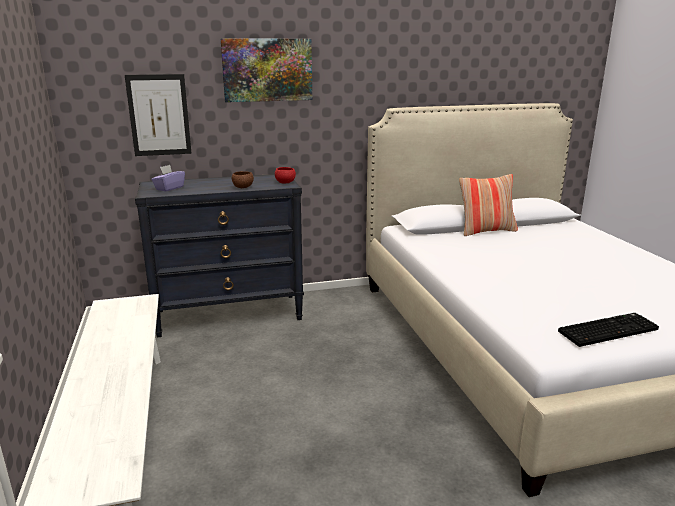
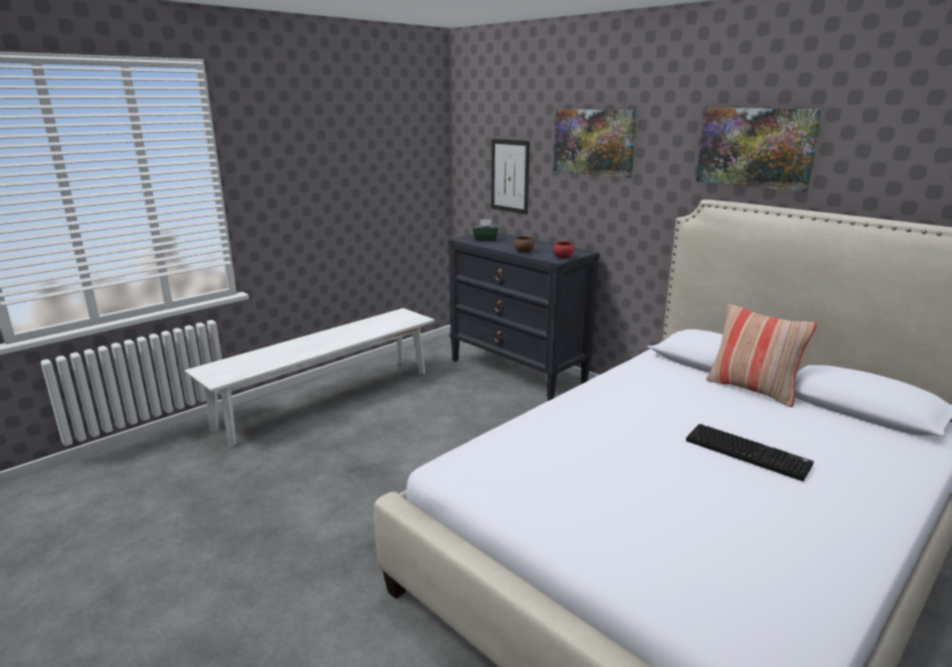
camera: 60 degrees right, 0 degrees up
purple tissue box [151,165,185,191] -> green tissue box [472,219,499,241]
keyboard [558,313,659,347] -> keyboard moved to [686,424,814,481]
none -> picture [696,108,823,192]

